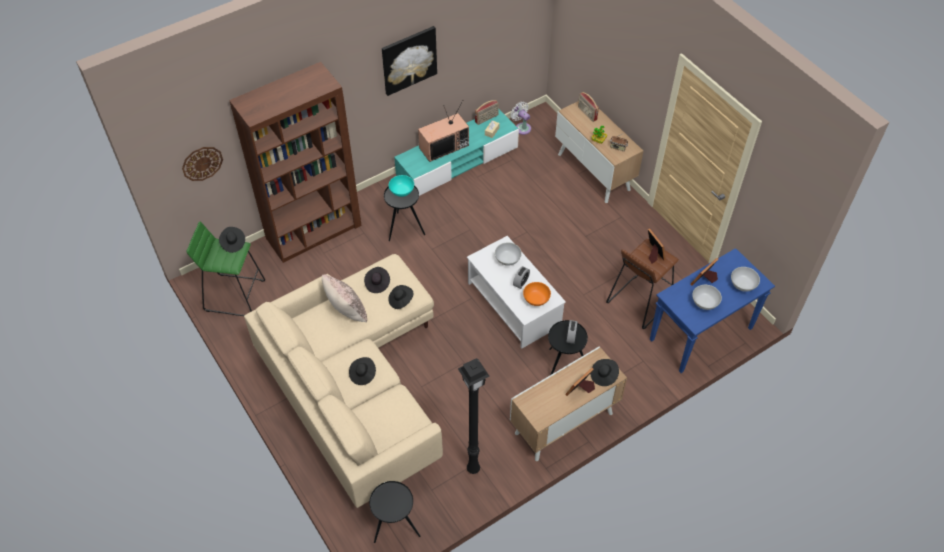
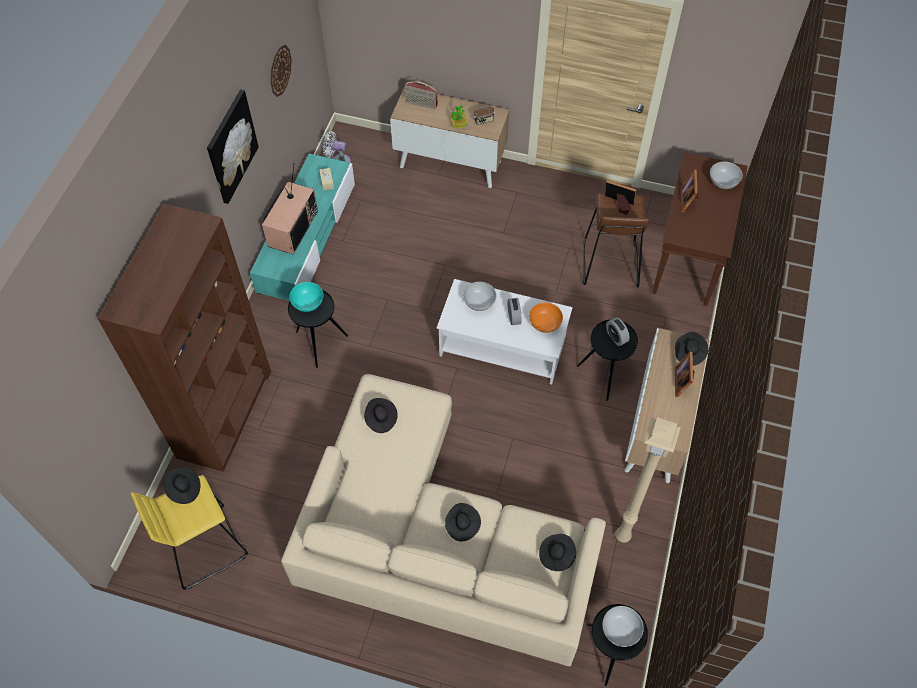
camera: 40 degrees left, 5 degrees up
wall clock [182,147,223,181] -> wall clock moved to [270,45,292,97]
green stool [187,221,265,316] -> yellow stool [131,475,248,590]
beige pillow [322,275,367,323] -> none
black hat [388,285,413,309] -> black hat moved to [539,534,576,571]
black floor lamp [458,358,490,474] -> beige floor lamp [615,417,681,543]
radio [475,100,499,125] -> none
blue console table [650,248,775,373] -> brown console table [652,152,748,306]
white bowl [692,285,722,310] -> white bowl moved to [602,606,644,647]

